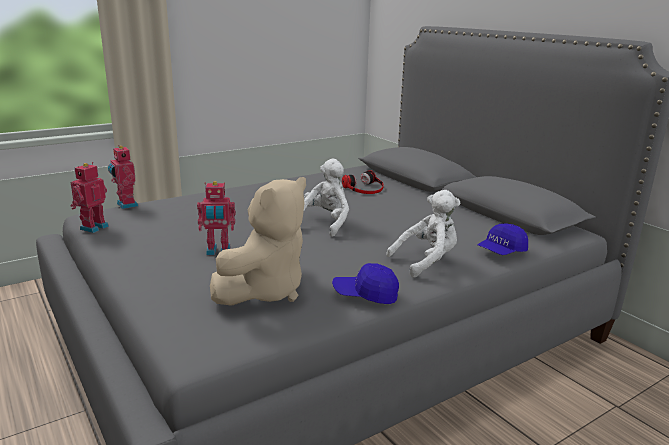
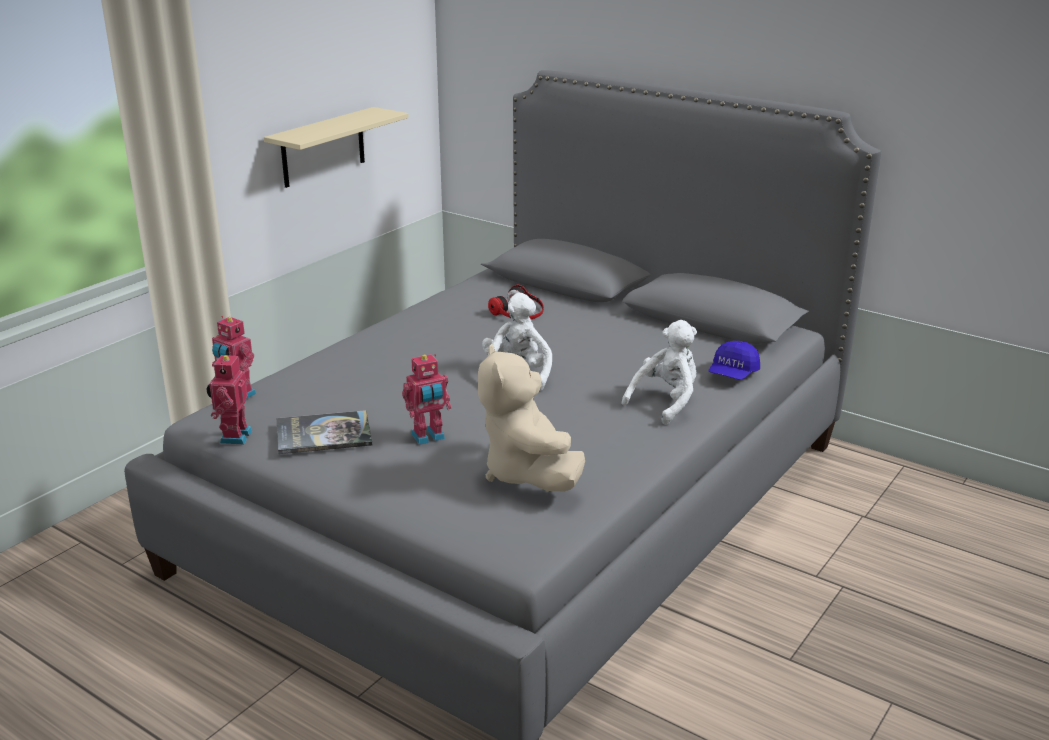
camera: 20 degrees left, 5 degrees up
beige plush toy [210,177,306,306] -> beige plush toy turned 150 degrees clockwise [478,344,585,491]
blue cap [332,263,399,304] -> none
none -> beige shelf [264,107,409,188]
none -> book [277,410,372,454]

